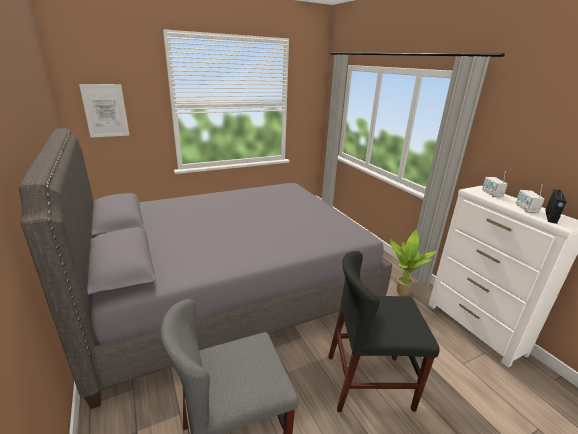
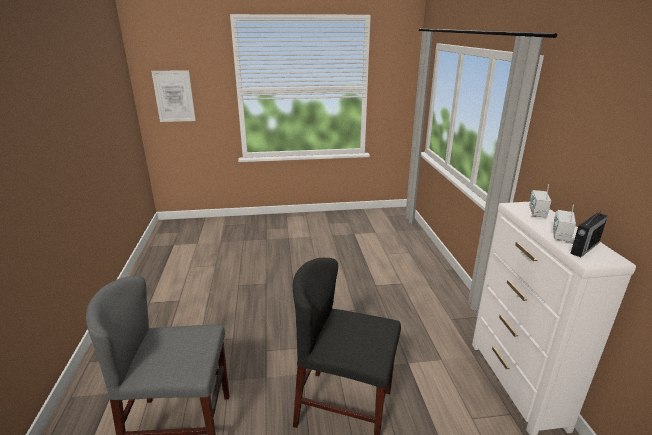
camera: 20 degrees right, 0 degrees up
grey bed [19,128,392,409] -> none
potted plant [390,229,436,296] -> none

